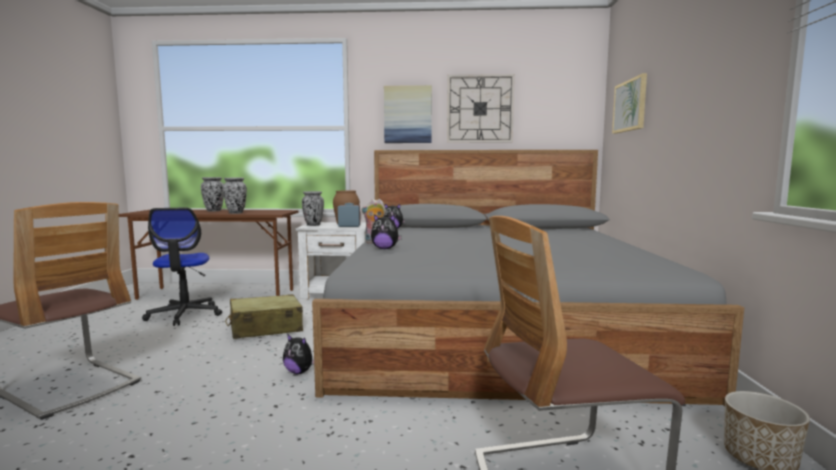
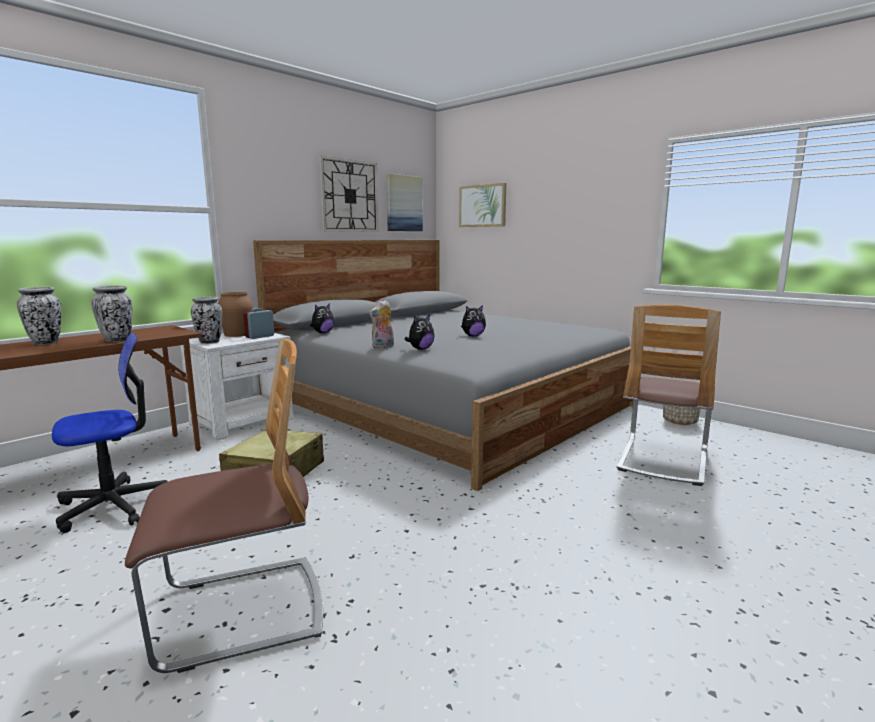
camera: 50 degrees left, 5 degrees up
office chair [142,208,222,326] -> office chair turned 60 degrees counterclockwise [52,332,168,533]
plush toy [283,334,314,374] -> plush toy moved to [461,305,486,336]
picture [384,85,432,143] -> picture moved to [387,173,423,231]

